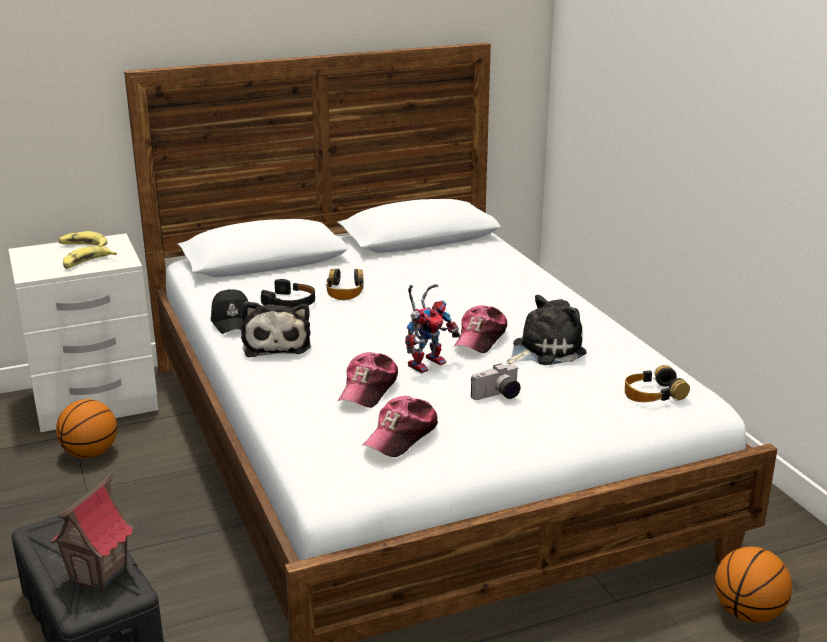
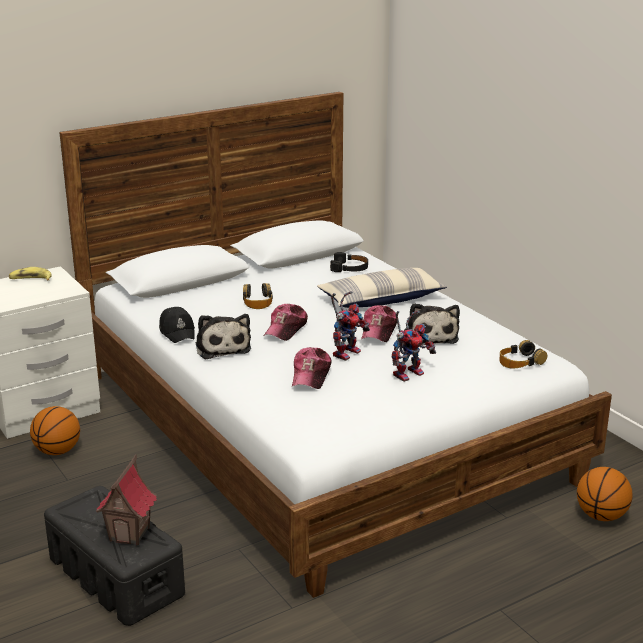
camera: 10 degrees left, 0 degrees up
banana [63,246,117,269] -> none
black headphones [261,279,315,308] -> black headphones moved to [330,252,368,272]
cap [363,396,438,457] -> cap moved to [263,304,308,341]
camera [471,363,521,400] -> toy robot [392,311,436,382]
plush toy [506,295,587,365] -> plush toy turned 120 degrees clockwise [404,303,460,345]
none -> pillow [317,268,447,308]

